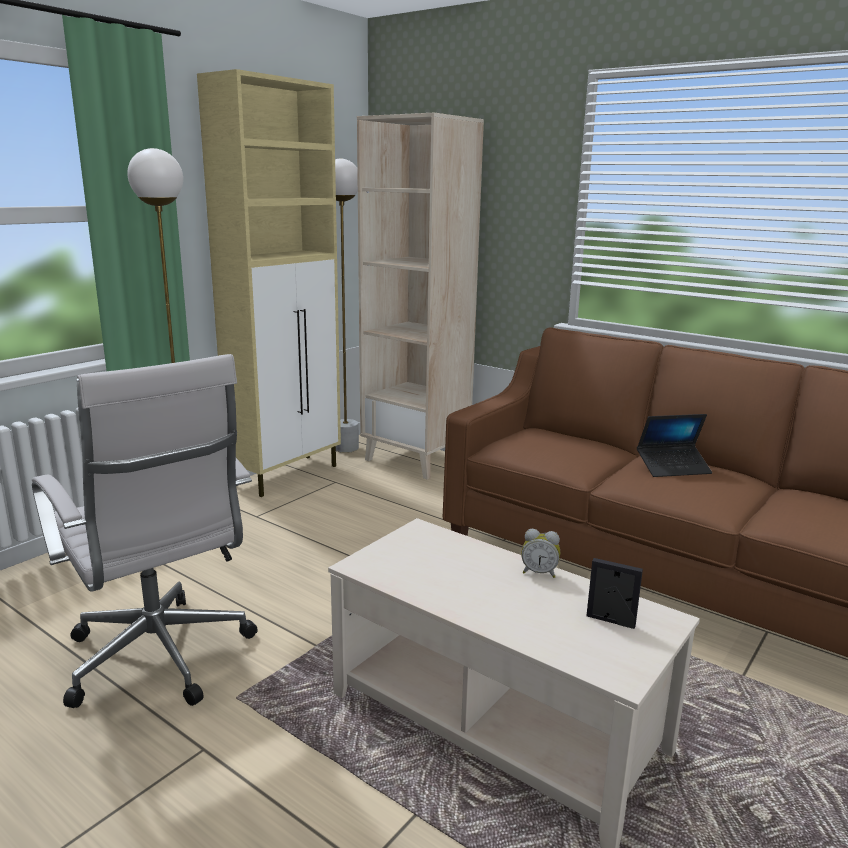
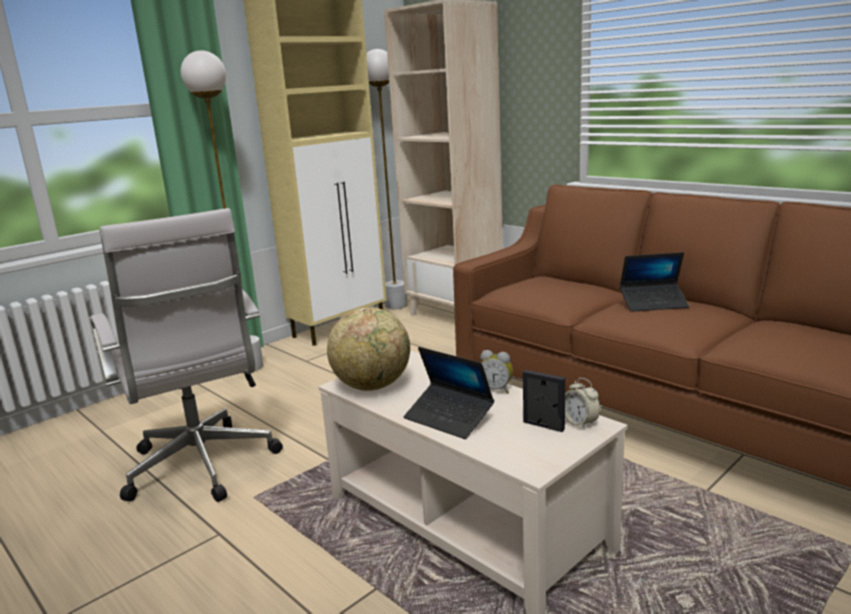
camera: 10 degrees right, 0 degrees up
none -> globe [327,307,410,391]
none -> laptop [404,347,494,439]
none -> alarm clock [565,378,600,429]

